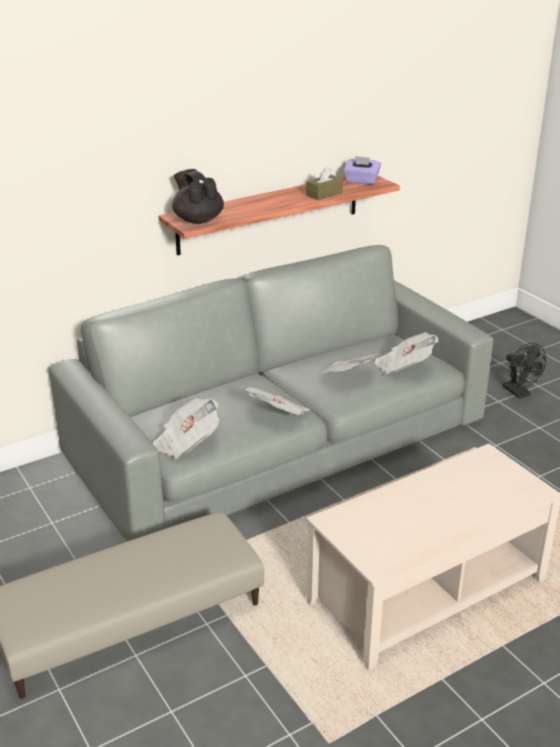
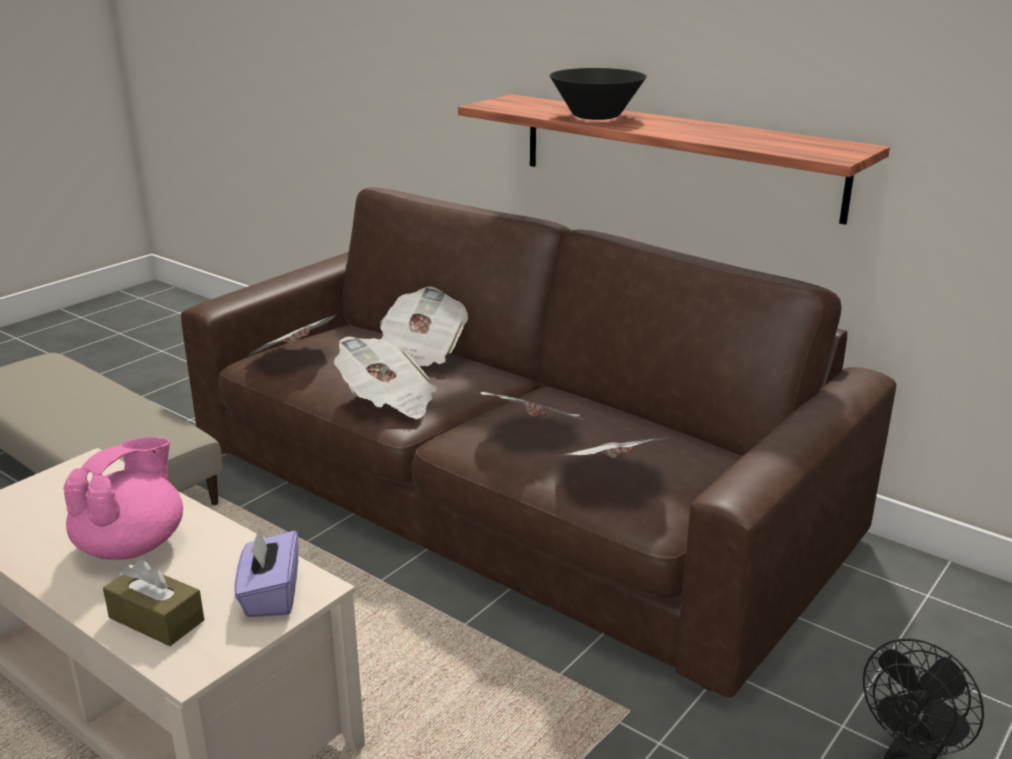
camera: 70 degrees right, 5 degrees down
grey sofa [49,245,493,541] -> brown sofa [181,187,896,698]
black teapot [172,169,224,224] -> none
brown tissue box [306,166,343,200] -> brown tissue box moved to [103,559,204,646]
purple tissue box [344,156,381,185] -> purple tissue box moved to [234,528,298,617]
none -> pink teapot [63,437,183,560]
none -> newspaper [380,287,468,366]
none -> black bowl [549,68,647,120]

